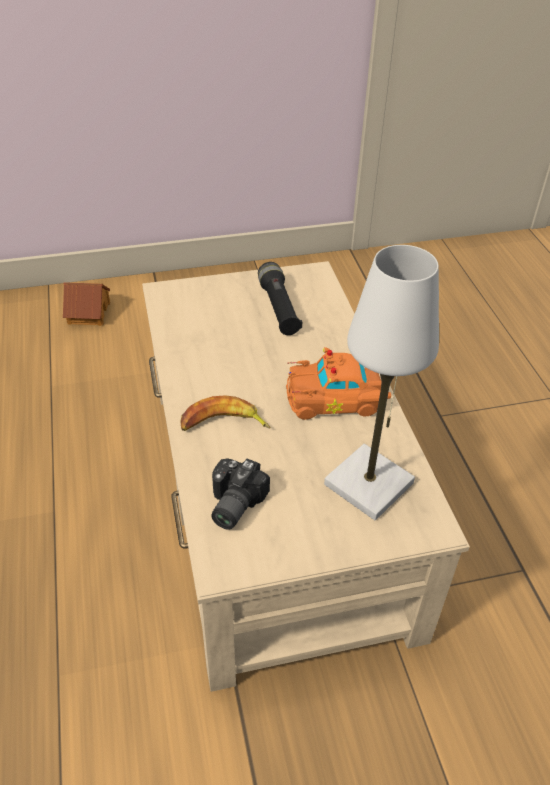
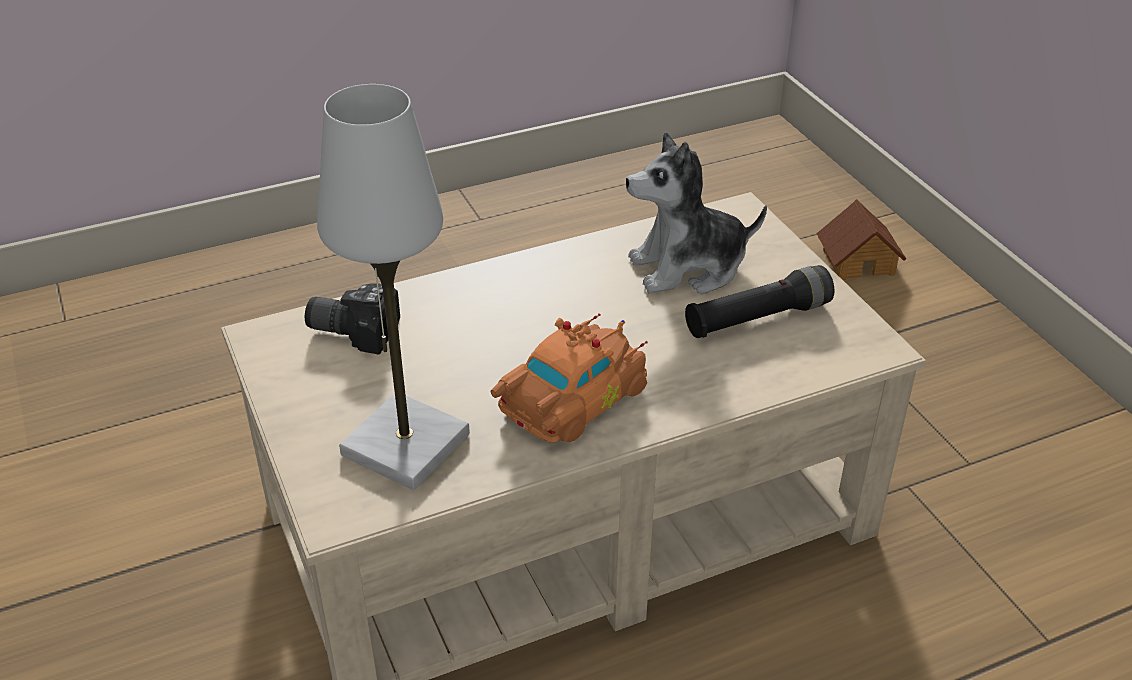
camera: 80 degrees right, 5 degrees down
banana [180,395,270,431] -> none
orange toy car [286,347,391,420] -> orange toy car turned 60 degrees clockwise [491,313,648,443]
none -> plush toy [626,132,767,294]

